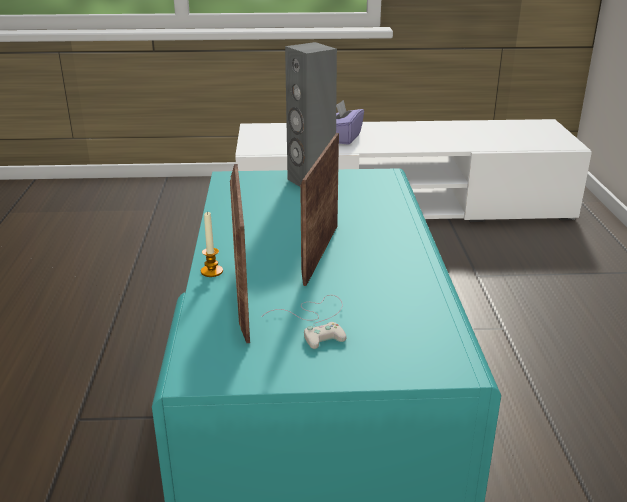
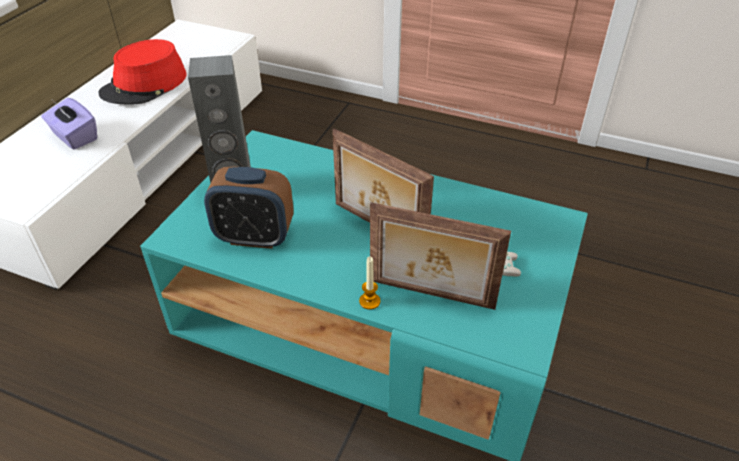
camera: 65 degrees left, 15 degrees up
none -> red hat [99,39,187,105]
none -> alarm clock [204,167,294,249]

